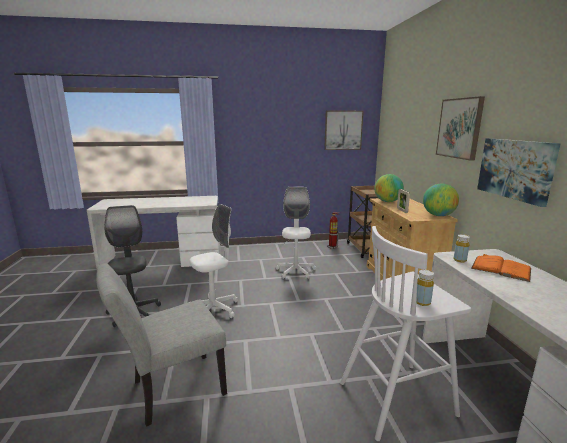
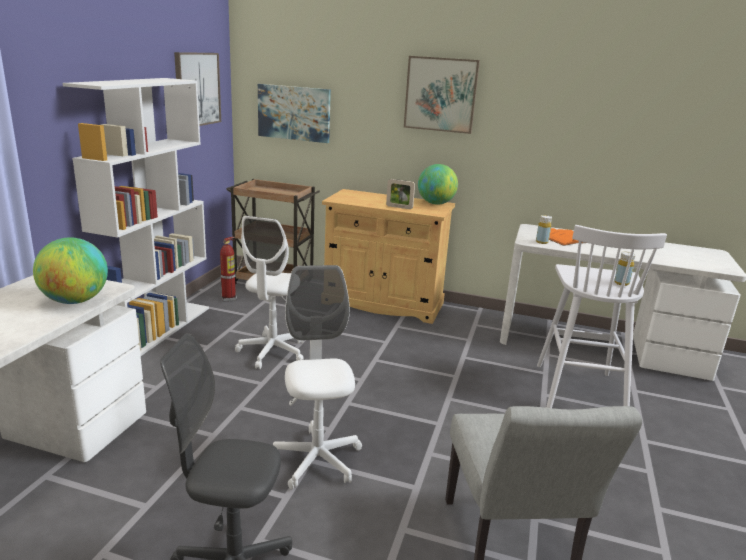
camera: 65 degrees left, 5 degrees up
white office chair [276,187,316,279] -> white office chair turned 105 degrees counterclockwise [235,216,304,369]
globe [374,174,404,202] -> globe moved to [33,237,108,304]
picture [477,138,561,207] -> picture moved to [258,84,331,143]
none -> white bookcase [63,78,209,356]

